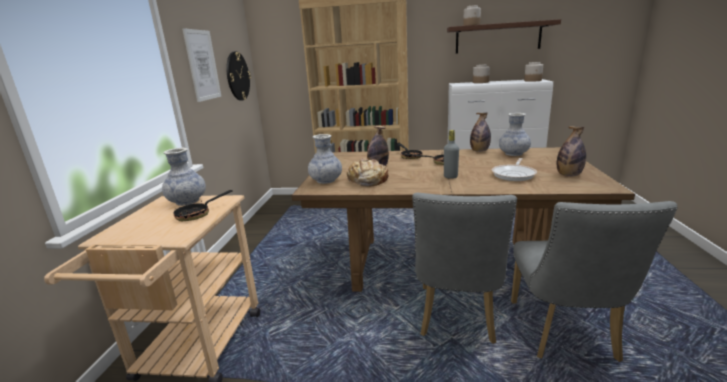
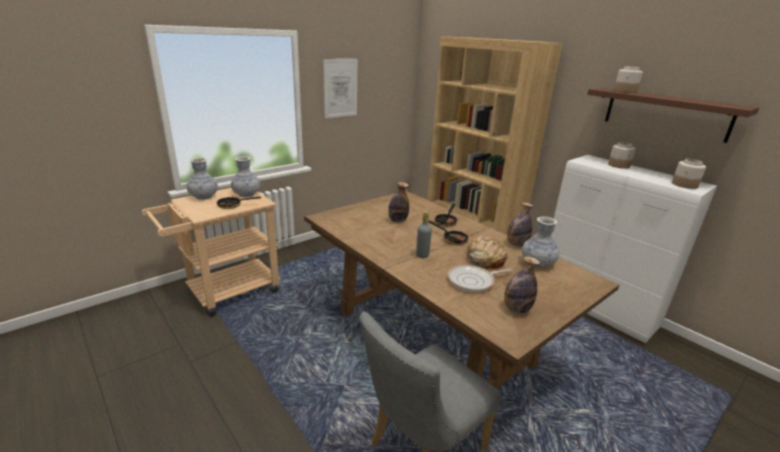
camera: 40 degrees right, 5 degrees up
wall clock [226,51,251,100] -> none
vase [308,134,342,184] -> vase moved to [187,158,218,200]
bread [347,159,388,187] -> bread moved to [465,236,508,269]
grey chair [412,193,517,344] -> none

